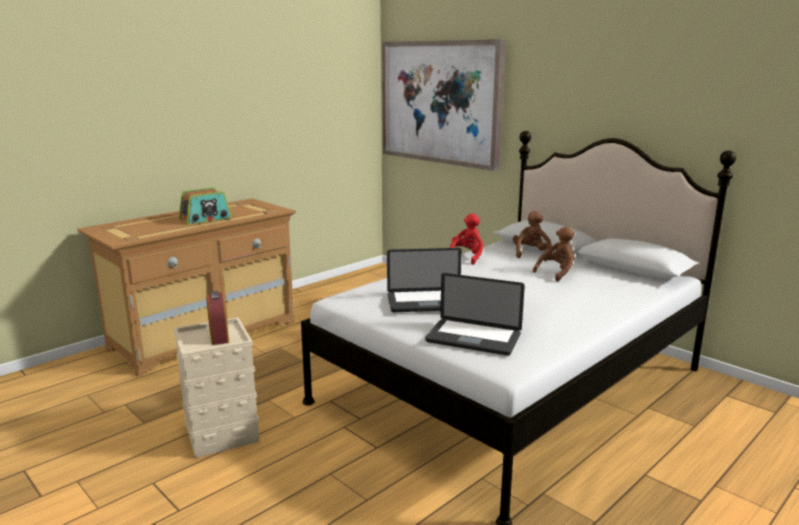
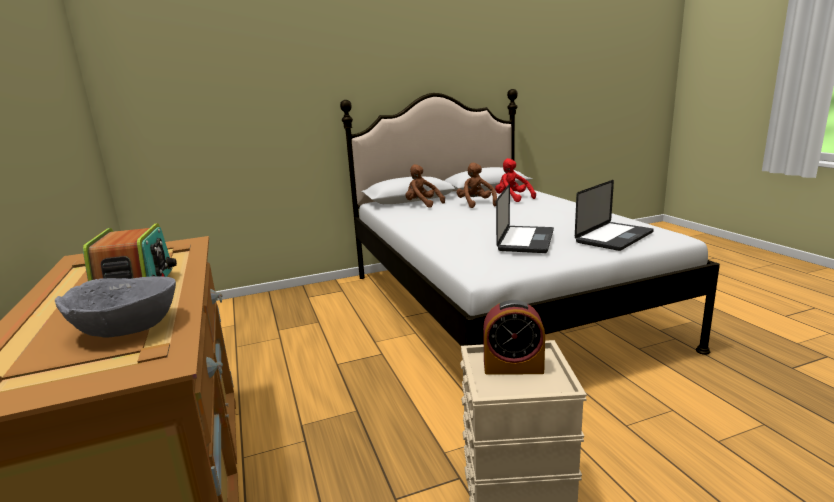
camera: 65 degrees left, 0 degrees up
picture [382,39,506,171] -> none
red plush toy [450,213,484,265] -> red plush toy moved to [495,158,536,202]
none -> grey bowl [55,276,176,338]

